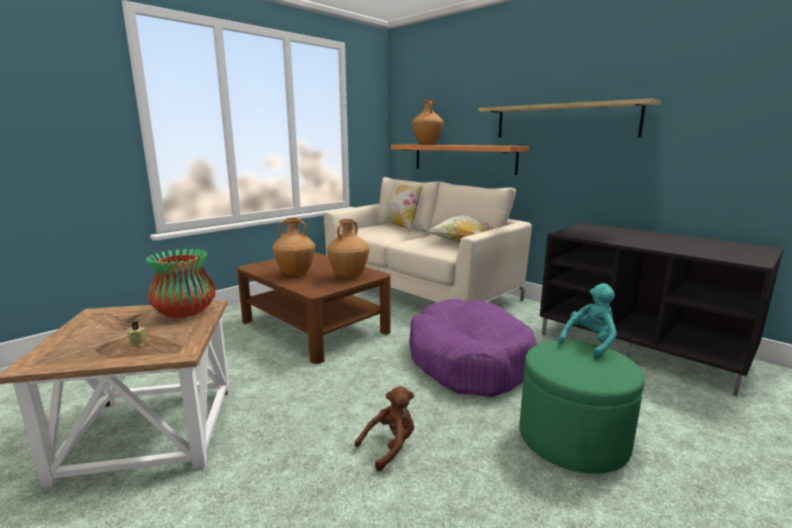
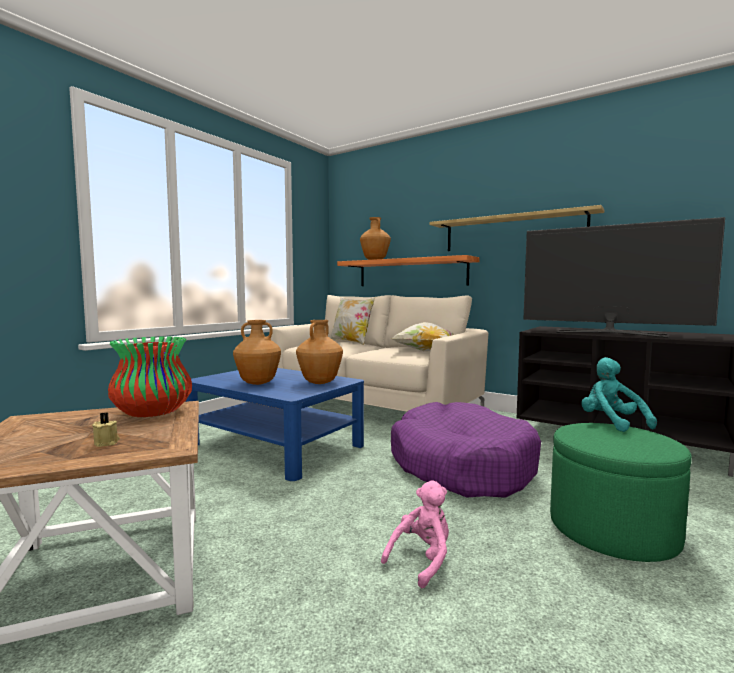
camera: 10 degrees left, 10 degrees down
brown coffee table [237,252,391,364] -> blue coffee table [185,368,364,481]
brown plush toy [355,386,414,471] -> pink plush toy [381,480,449,588]
turquoise plush toy [558,283,617,359] -> turquoise plush toy turned 60 degrees counterclockwise [581,357,657,432]
none -> television [524,217,725,338]

